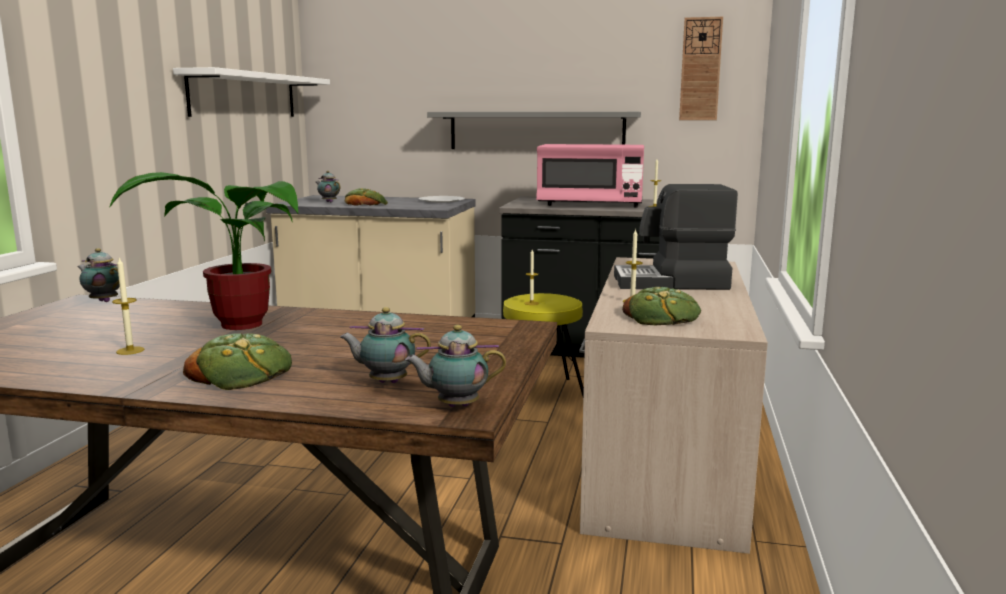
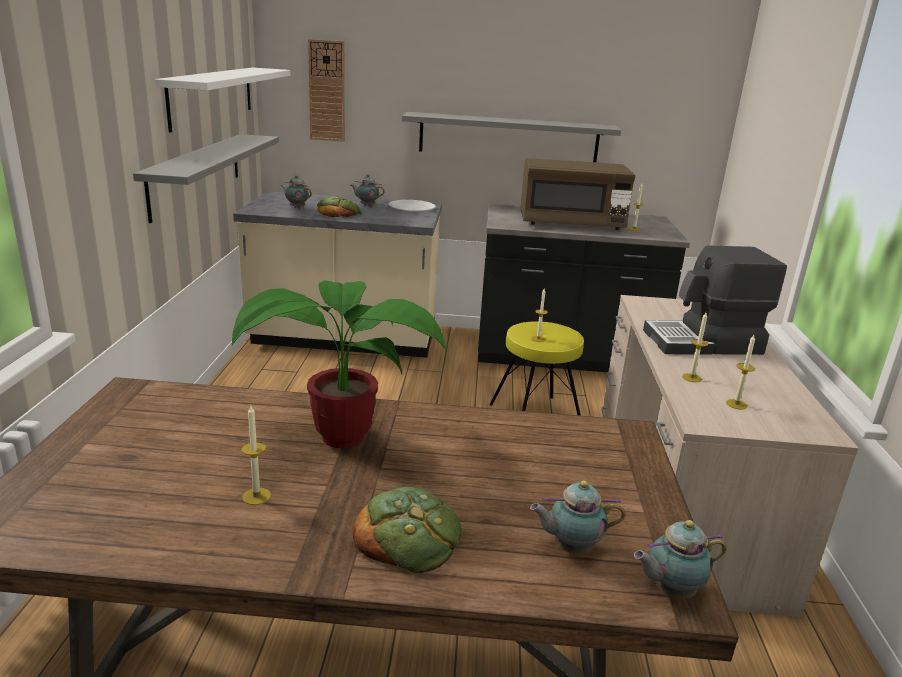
camera: 10 degrees left, 10 degrees up
teapot [77,248,120,302] -> teapot moved to [351,174,385,206]
pink microwave [536,144,644,207] -> brown microwave [520,158,635,230]
bread [622,287,701,325] -> candle [726,335,755,410]
wall clock [679,17,723,120] -> wall clock moved to [308,39,345,142]
none -> grey shelf [133,134,279,223]

